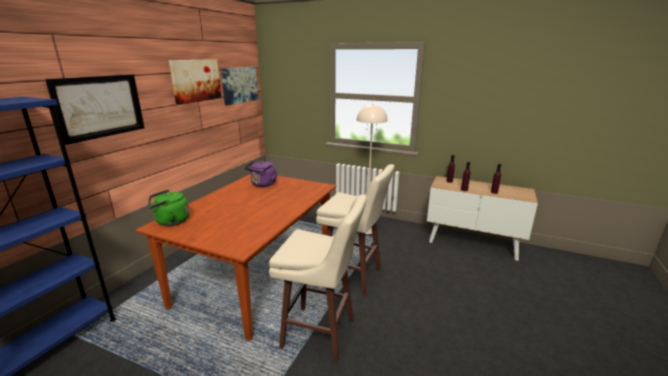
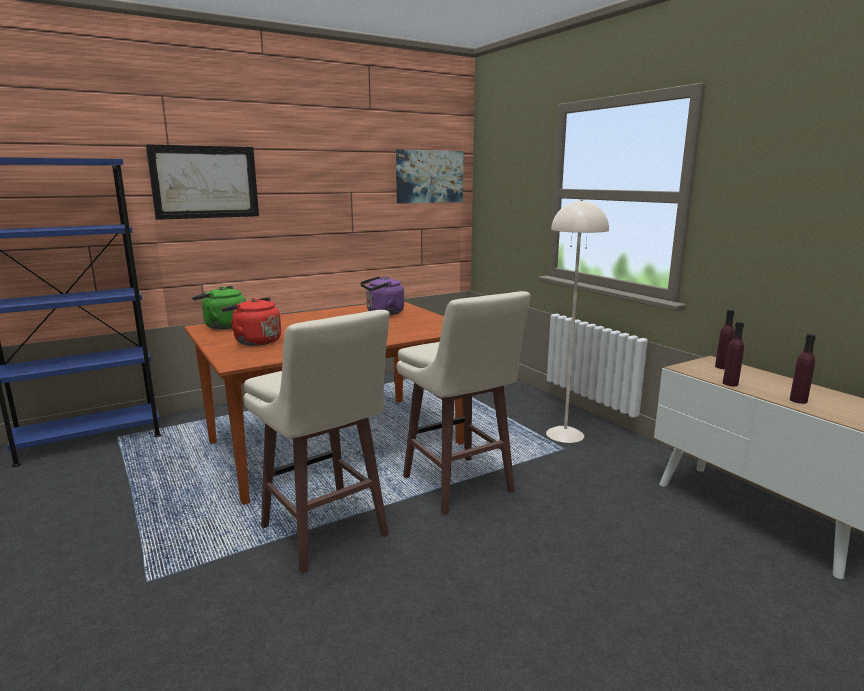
camera: 35 degrees right, 5 degrees down
picture [169,59,221,104] -> none
none -> red kettle [222,297,281,346]

